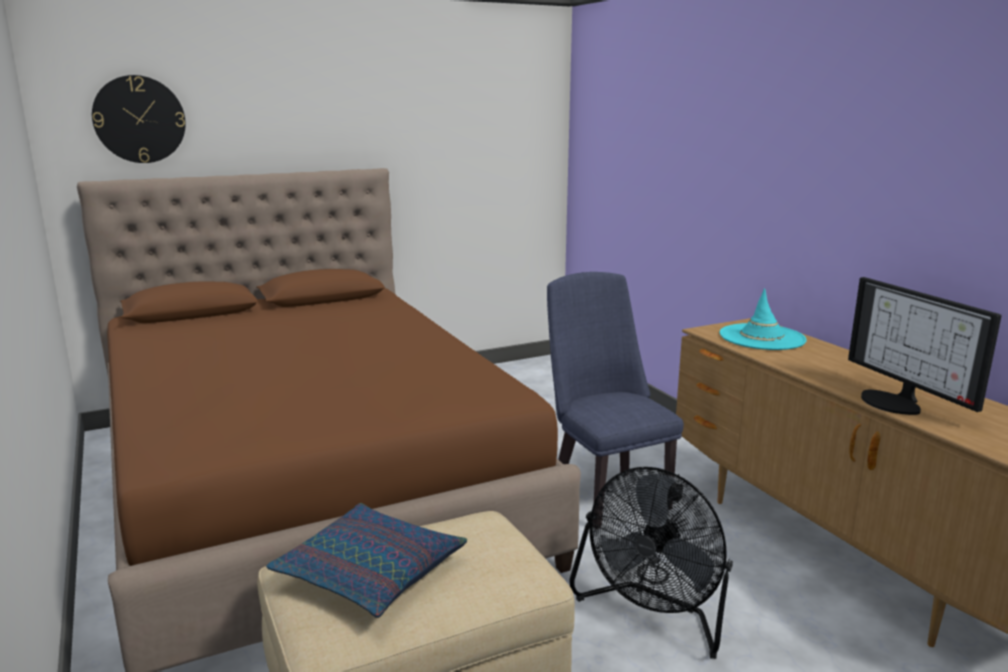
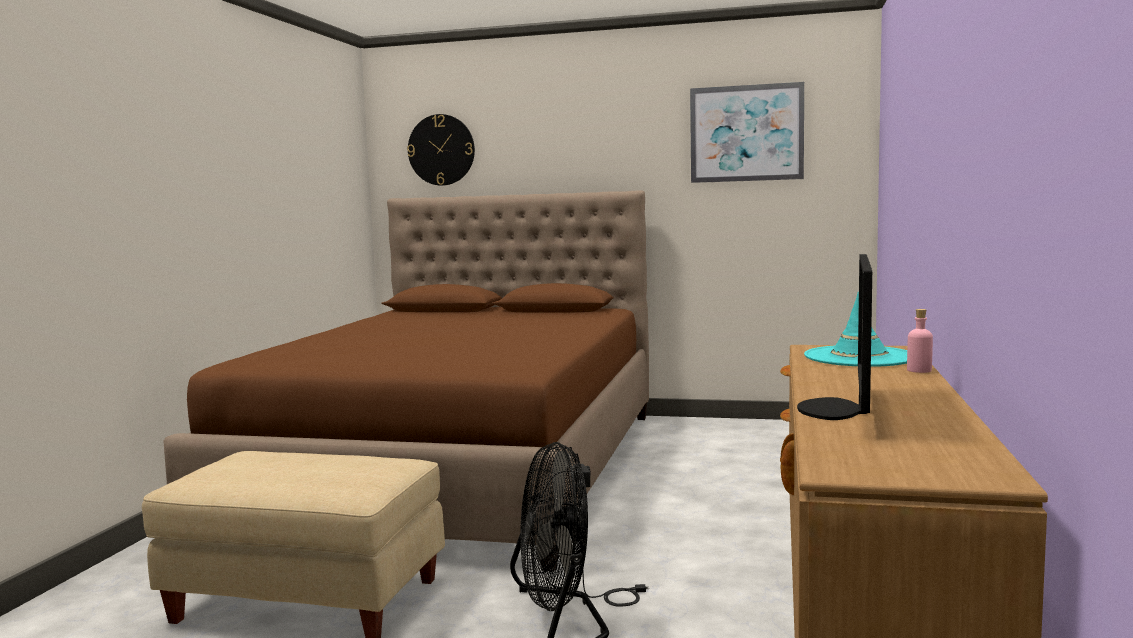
camera: 40 degrees right, 10 degrees down
blue pillow [266,503,467,618] -> none
blue chair [547,272,684,529] -> none
none -> picture [690,82,804,183]
none -> pink bottle [907,309,933,373]

